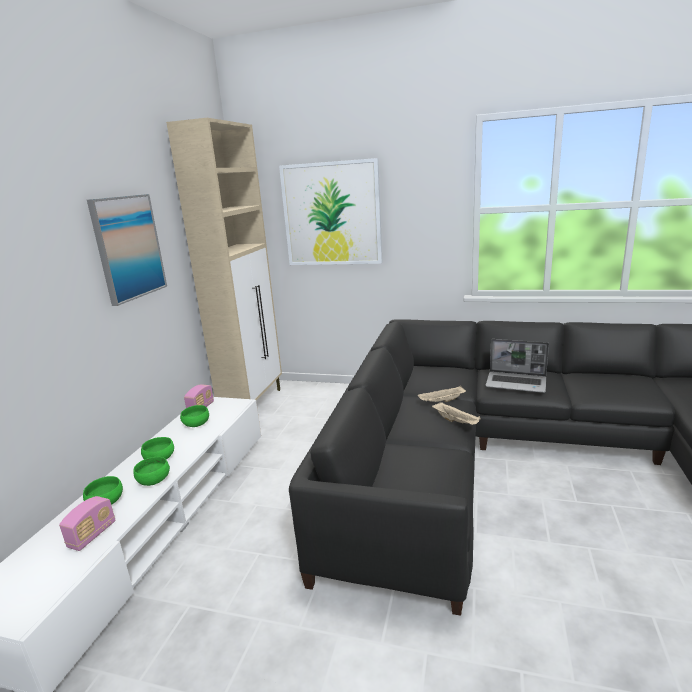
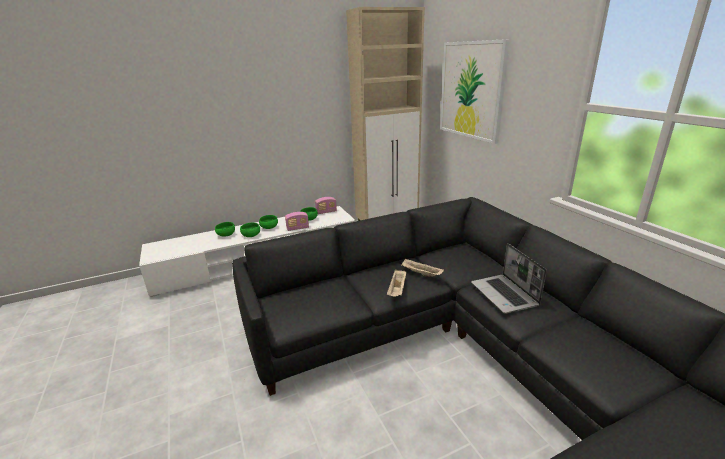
camera: 50 degrees right, 5 degrees up
radio [59,496,116,551] -> radio moved to [285,212,309,231]
picture [87,194,167,306] -> none

